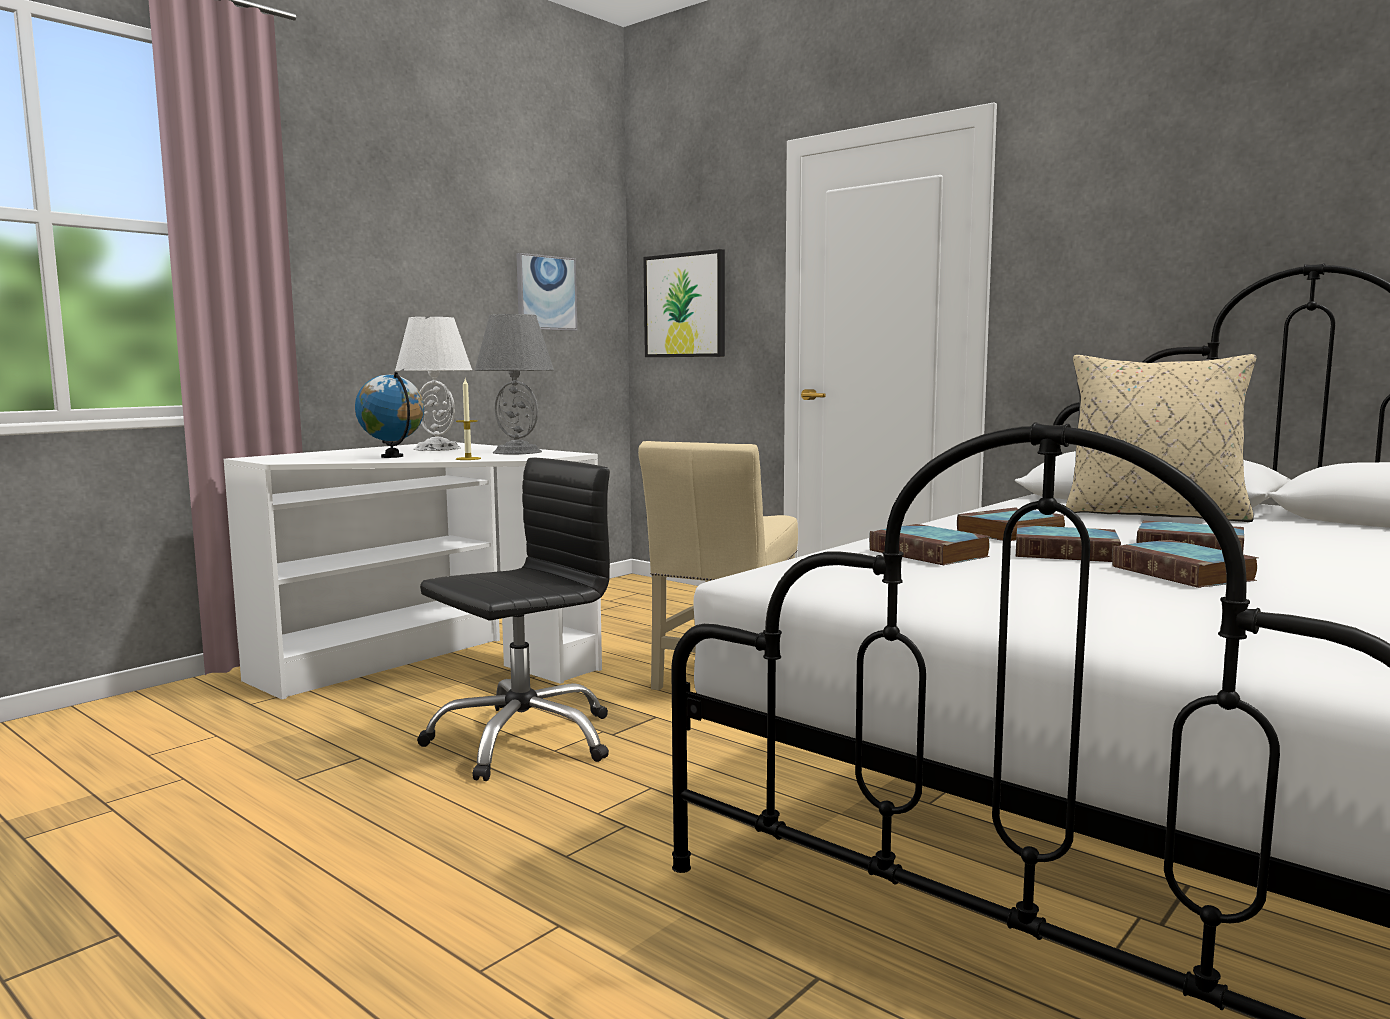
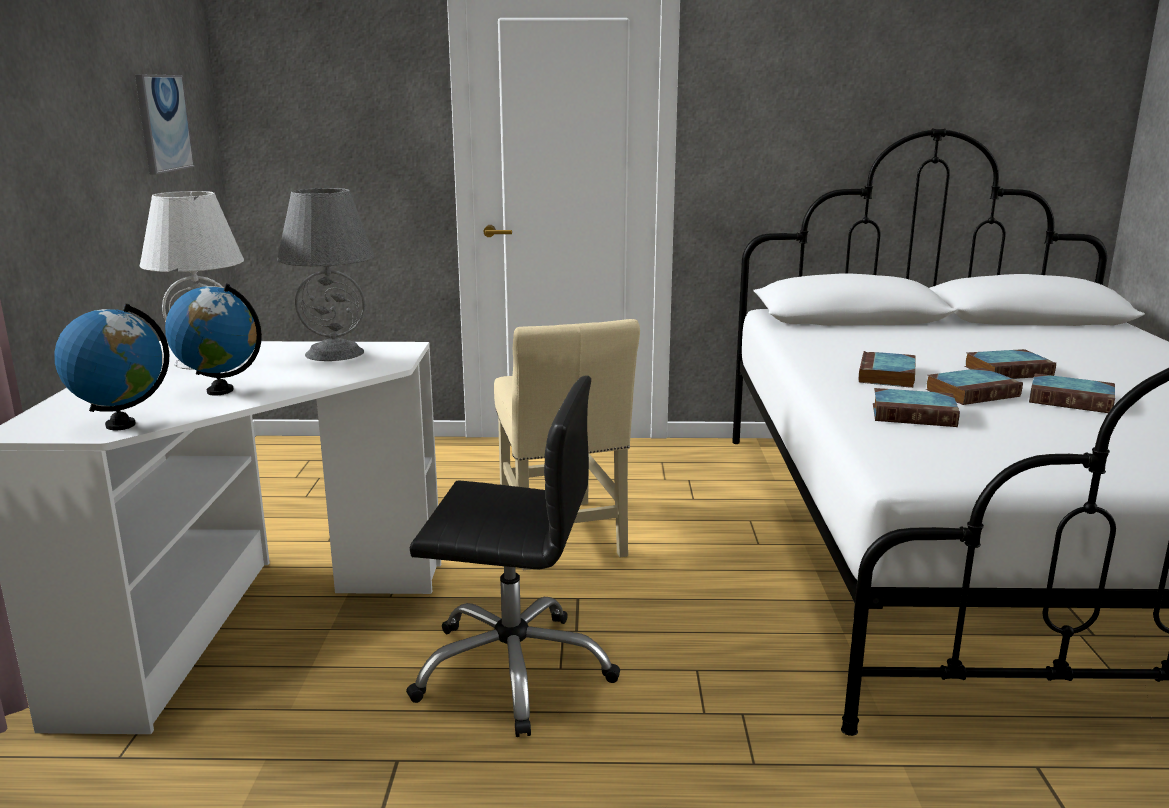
camera: 40 degrees left, 10 degrees up
black office chair [417,458,610,781] -> black office chair turned 90 degrees clockwise [406,376,620,737]
candle [456,379,481,460] -> none
picture [643,249,725,357] -> none
beige pillow [1066,354,1256,522] -> none
none -> globe [54,303,169,430]

